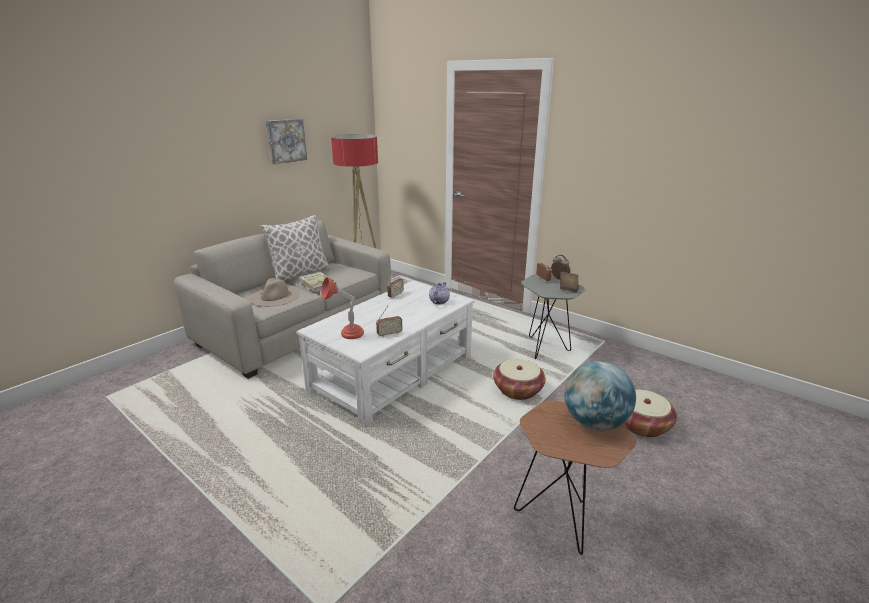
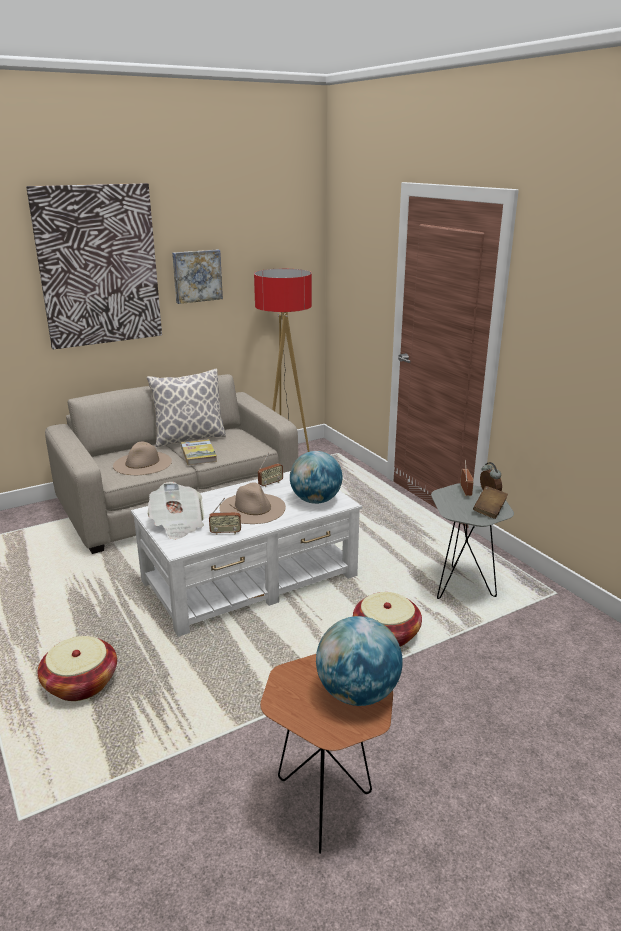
camera: 20 degrees right, 0 degrees up
red table lamp [321,277,364,339] -> newspaper [147,482,204,540]
teapot [429,282,450,305] -> globe [290,451,342,504]
basket [623,389,677,437] -> basket moved to [37,636,117,701]
none -> picture [26,183,162,349]
none -> beige hat [220,482,286,524]

